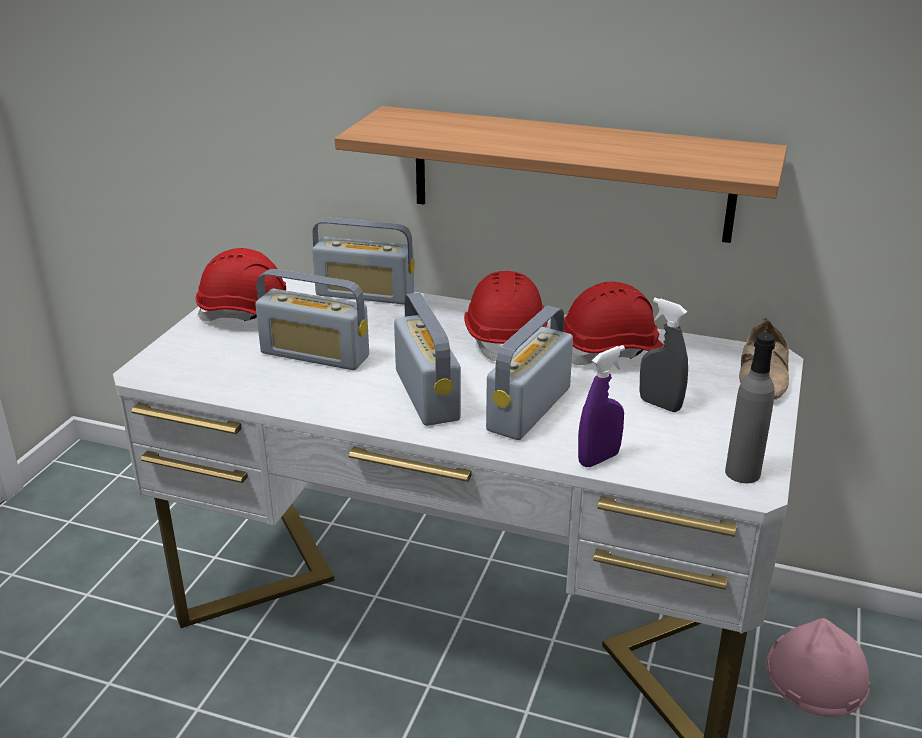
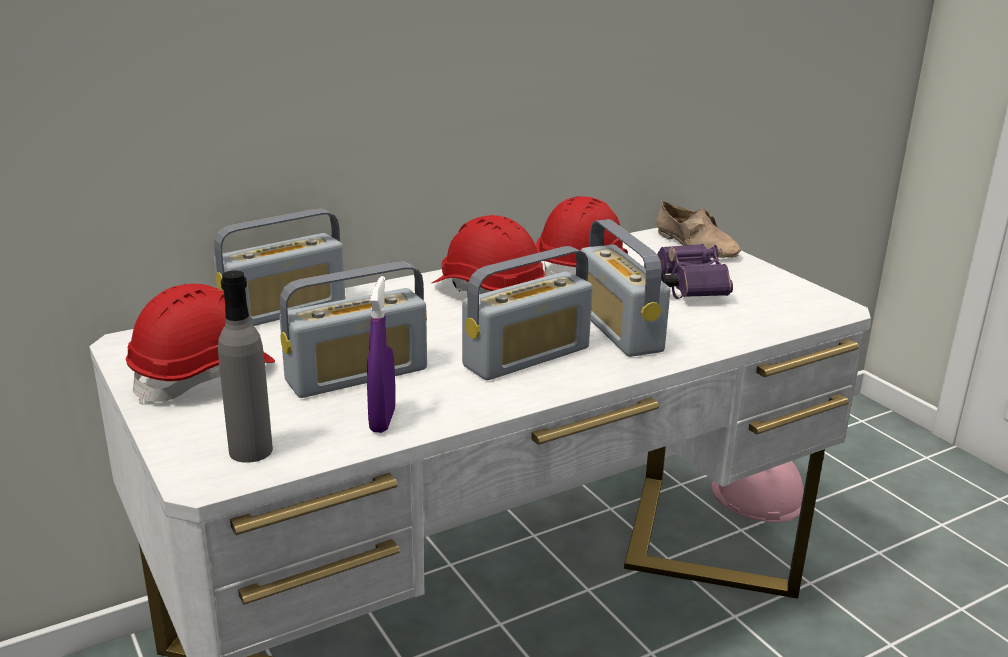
camera: 50 degrees left, 5 degrees down
shelf [335,106,787,243] -> none
radio [394,293,461,426] -> radio turned 120 degrees clockwise [462,246,593,380]
purple spray bottle [578,345,625,467] -> purple spray bottle moved to [367,276,395,433]
grey spray bottle [640,298,688,412] -> purple binoculars [644,244,733,299]
grey bottle [725,333,775,483] -> grey bottle moved to [218,271,273,463]

